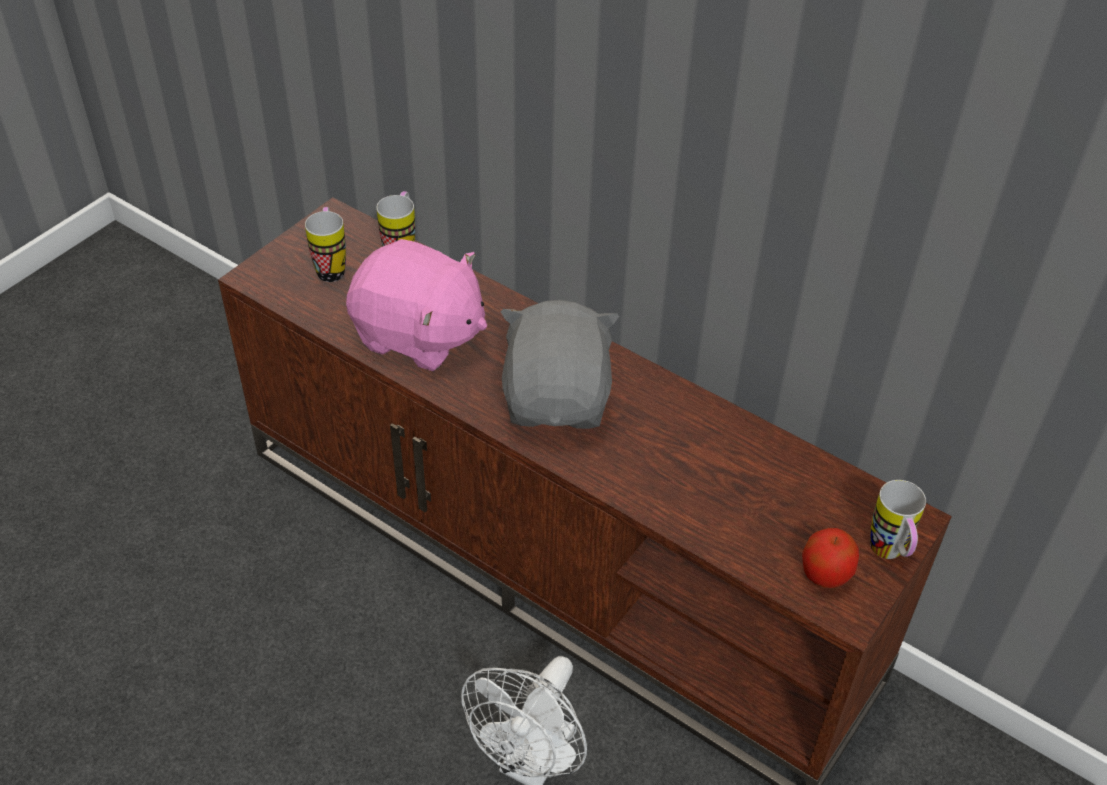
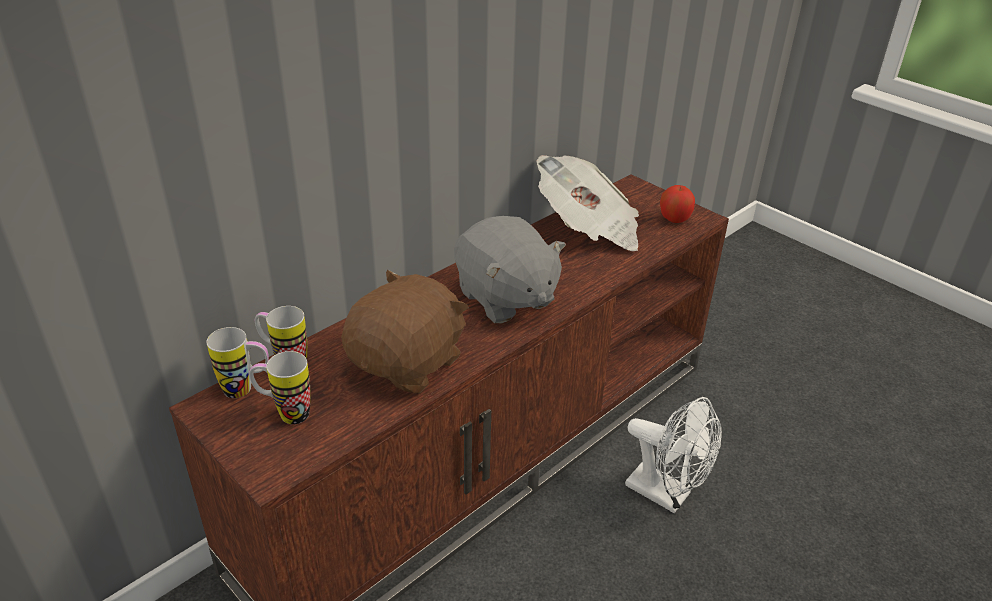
camera: 80 degrees left, 10 degrees down
pink plush toy [346,239,487,371] -> brown plush toy [341,270,469,393]
grey plush toy [501,300,619,429] -> grey plush toy turned 135 degrees counterclockwise [454,216,566,323]
mug [870,480,926,559] -> mug moved to [207,327,269,398]
none -> newspaper [536,155,639,251]

